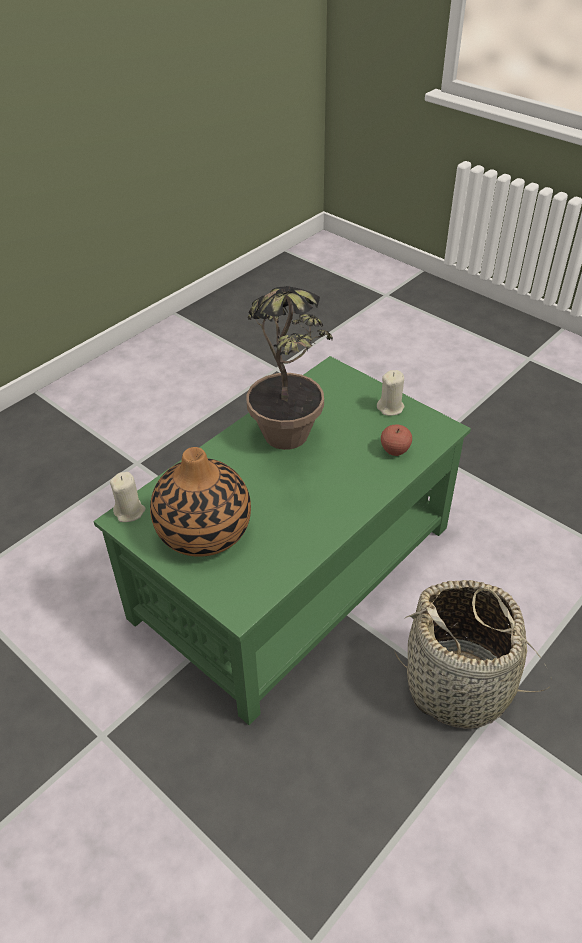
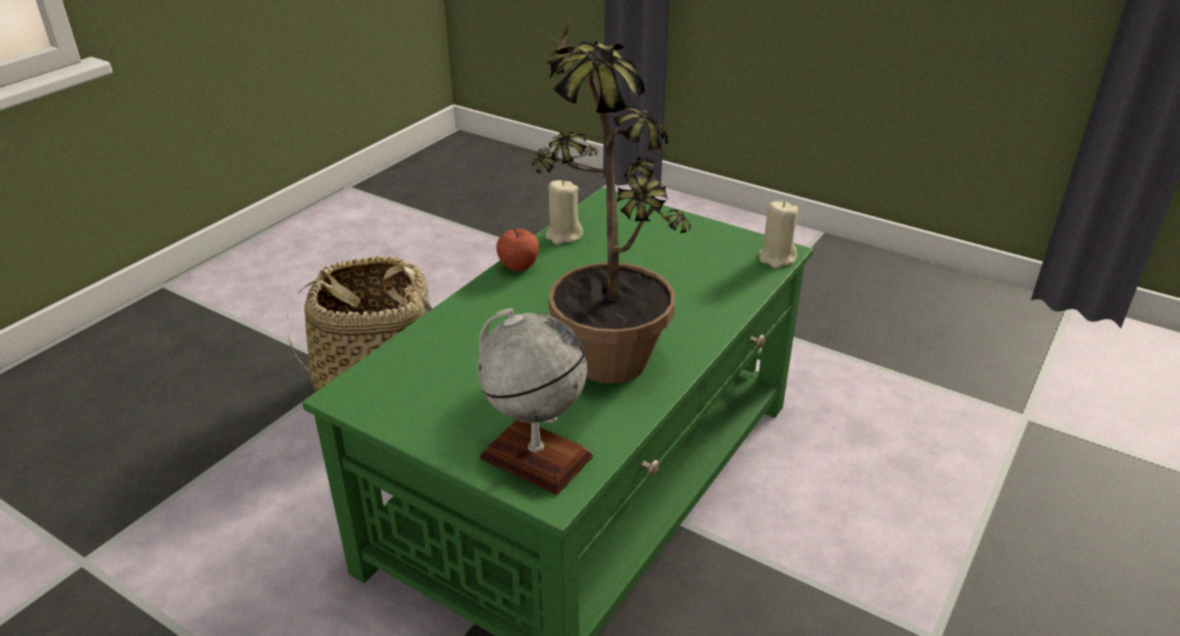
camera: 170 degrees right, 10 degrees down
vase [150,447,251,557] -> none
beige candle [377,370,404,416] -> beige candle moved to [545,180,583,245]
apple [381,424,412,456] -> apple moved to [496,228,539,271]
none -> globe [477,308,593,495]

